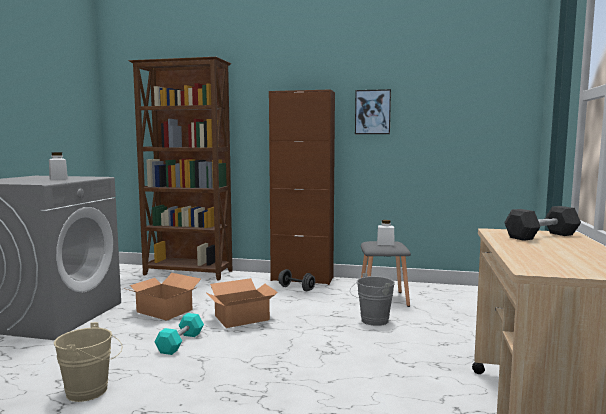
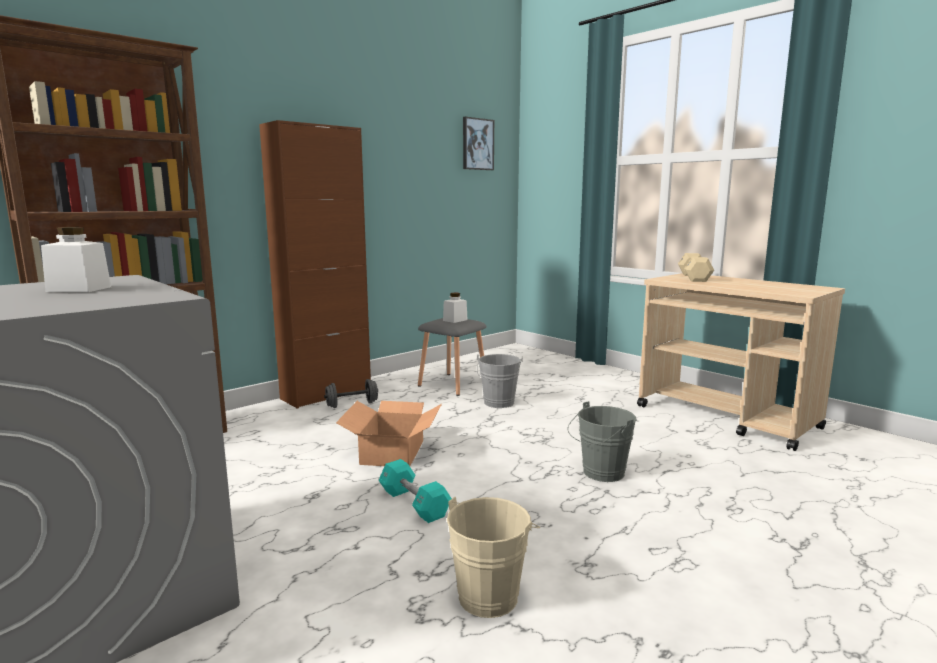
camera: 55 degrees left, 5 degrees up
cardboard box [123,273,201,321] -> none
picture [355,89,391,134] -> picture moved to [463,117,494,170]
black dumbbell [504,206,581,241] -> beige dumbbell [678,253,714,282]
none -> grey bucket [568,401,636,482]

